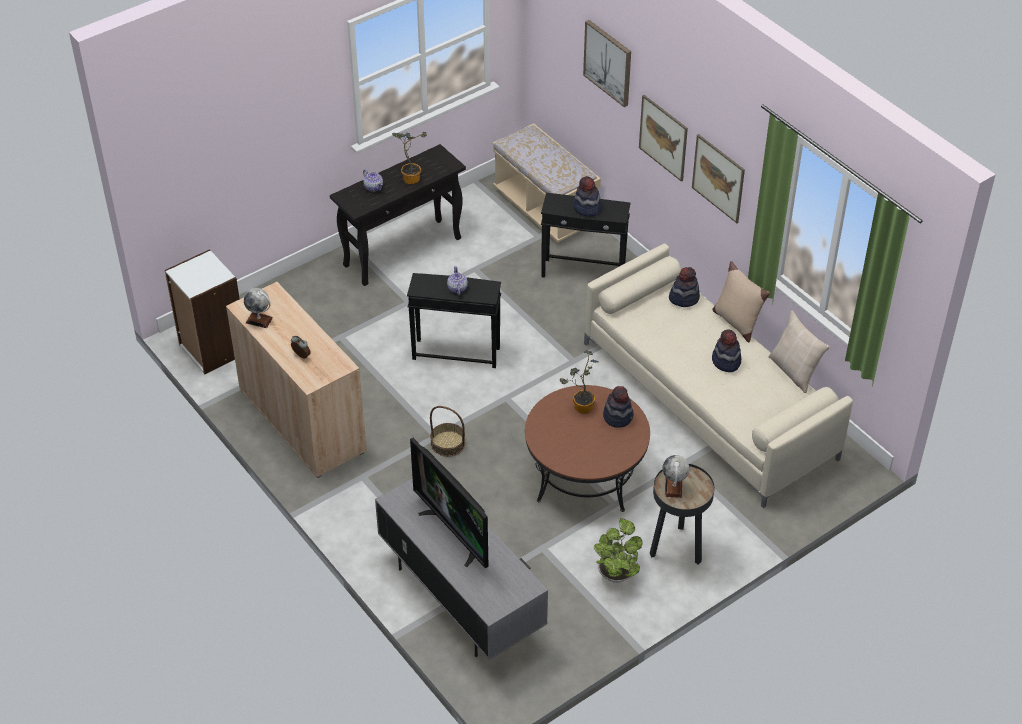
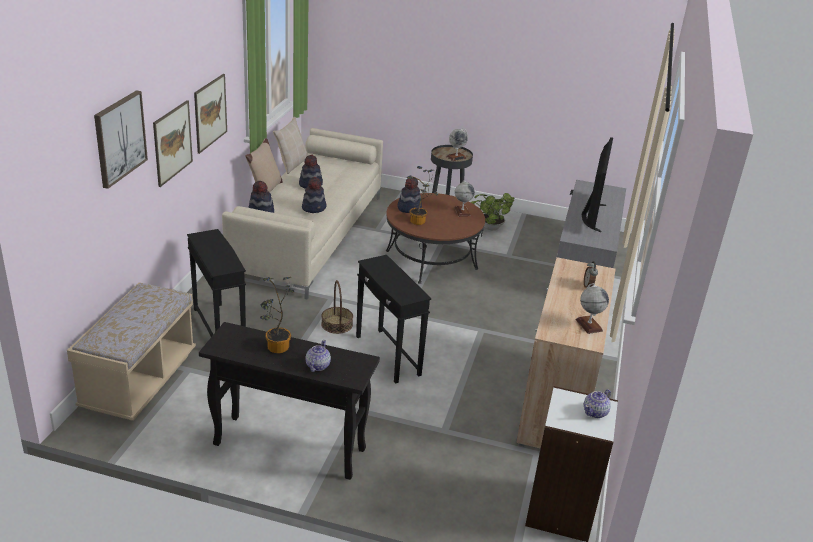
camera: 130 degrees left, 15 degrees down
basket [430,406,465,457] -> basket moved to [321,280,353,334]
teapot [447,266,468,295] -> teapot moved to [584,389,611,418]
hat [573,176,601,217] -> hat moved to [302,177,326,213]
none -> globe [454,180,475,216]

